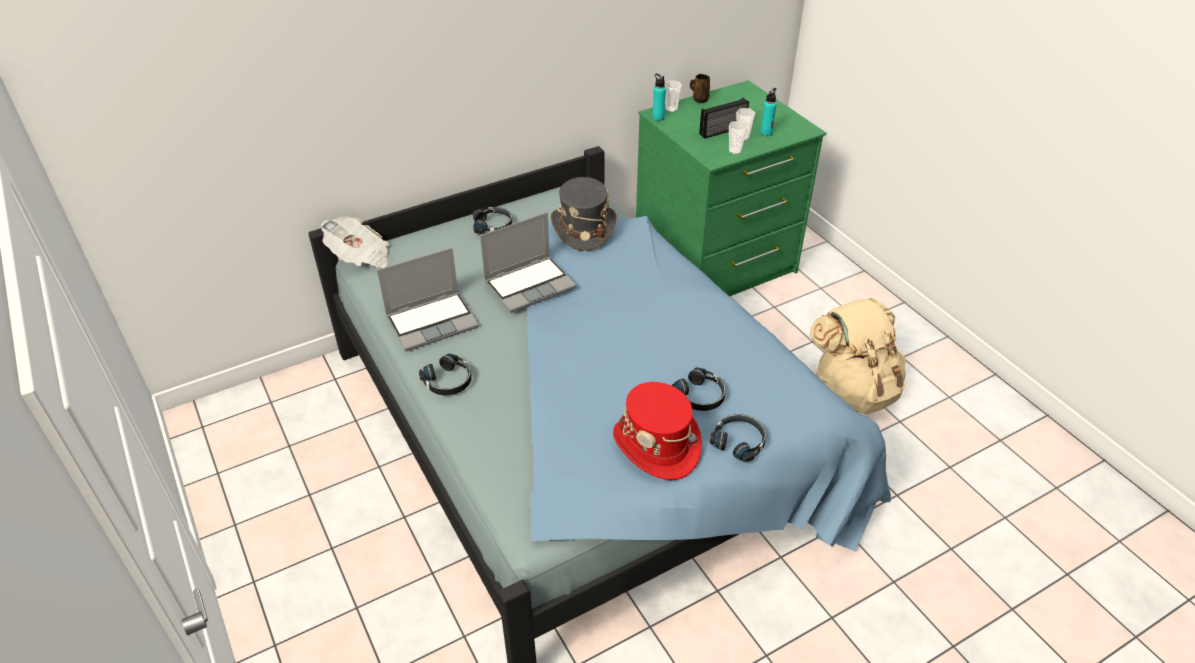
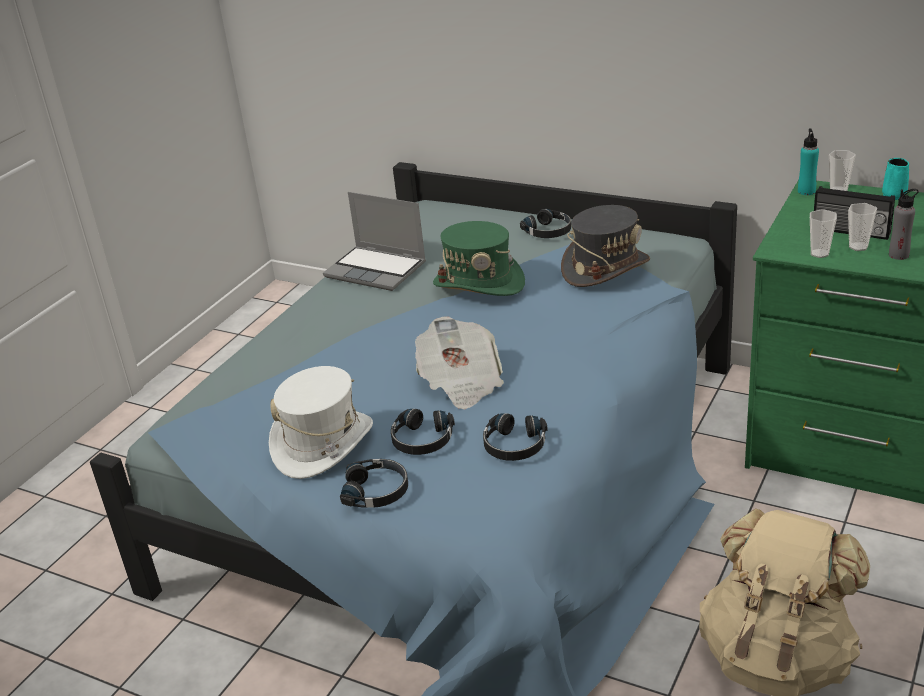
camera: 60 degrees right, 10 degrees down
newspaper [321,216,389,268] -> newspaper moved to [415,316,504,409]
black headphones [419,353,472,395] -> black headphones moved to [483,413,548,461]
laptop [480,212,576,313] -> green hat [433,221,525,296]
red hat [613,382,702,480] -> white hat [269,366,373,479]
brown mug [690,74,710,103] -> turquoise mug [882,158,909,200]
turquoise bottle [760,88,777,136] -> grey bottle [889,189,918,260]

